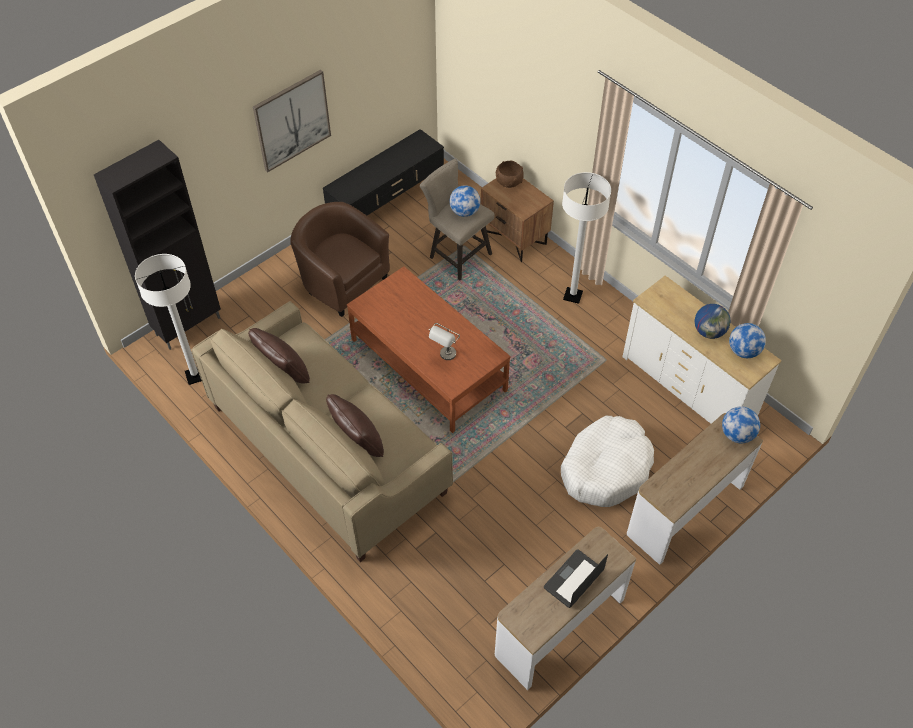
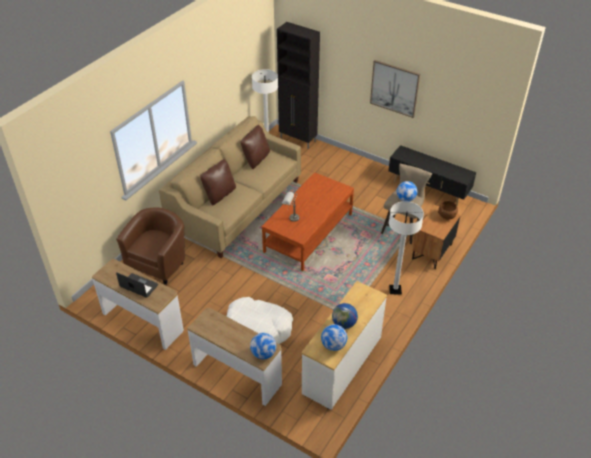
camera: 75 degrees right, 10 degrees down
brown armchair [291,202,390,317] -> brown armchair moved to [116,207,185,285]

